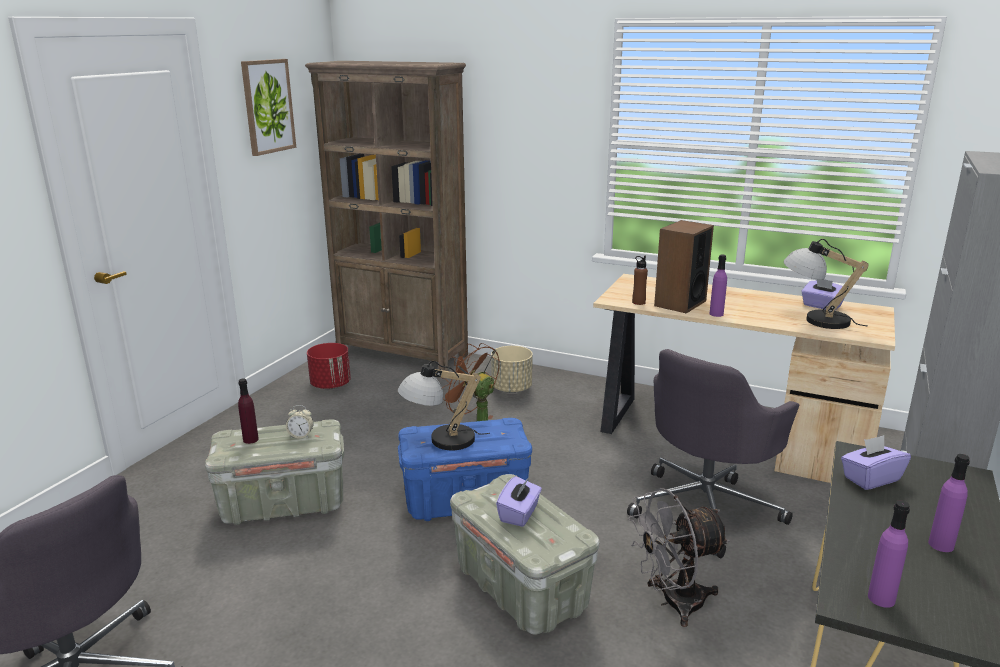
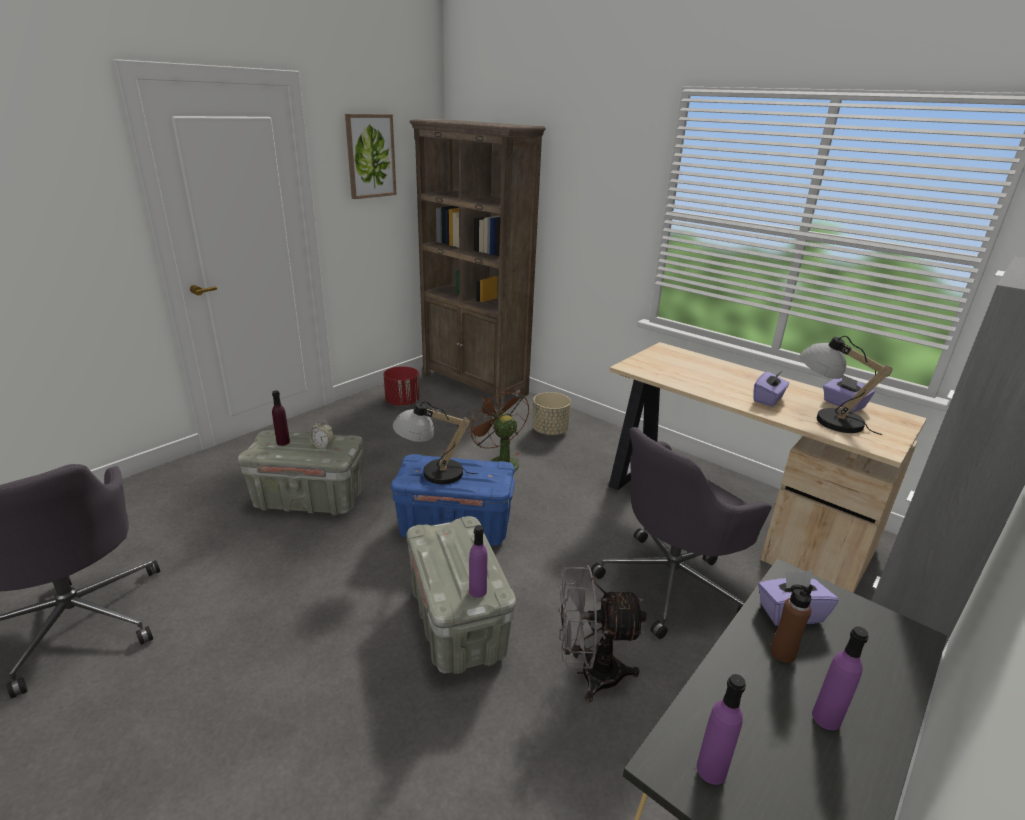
camera: 15 degrees right, 5 degrees up
purple tissue box [496,476,542,527] -> purple tissue box moved to [753,371,790,406]
brown bottle [632,255,648,305] -> brown bottle moved to [770,585,813,663]
speaker [654,220,714,313] -> none
purple bottle [709,255,727,317] -> purple bottle moved to [469,525,487,598]

